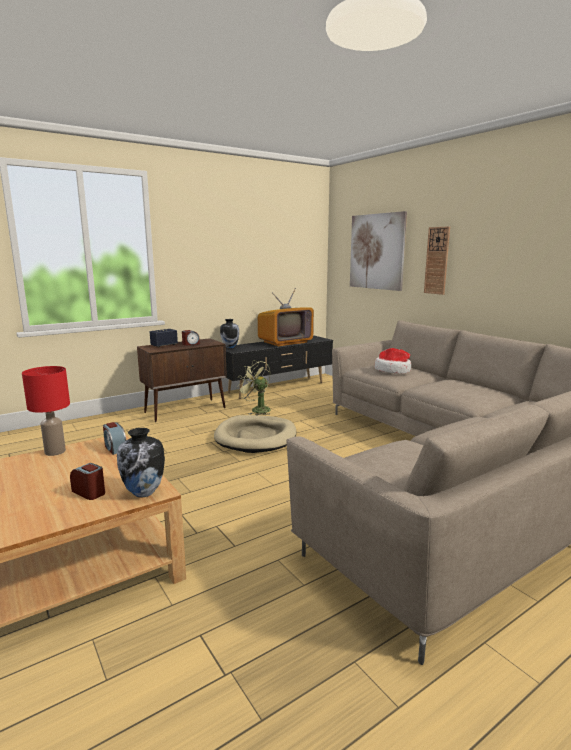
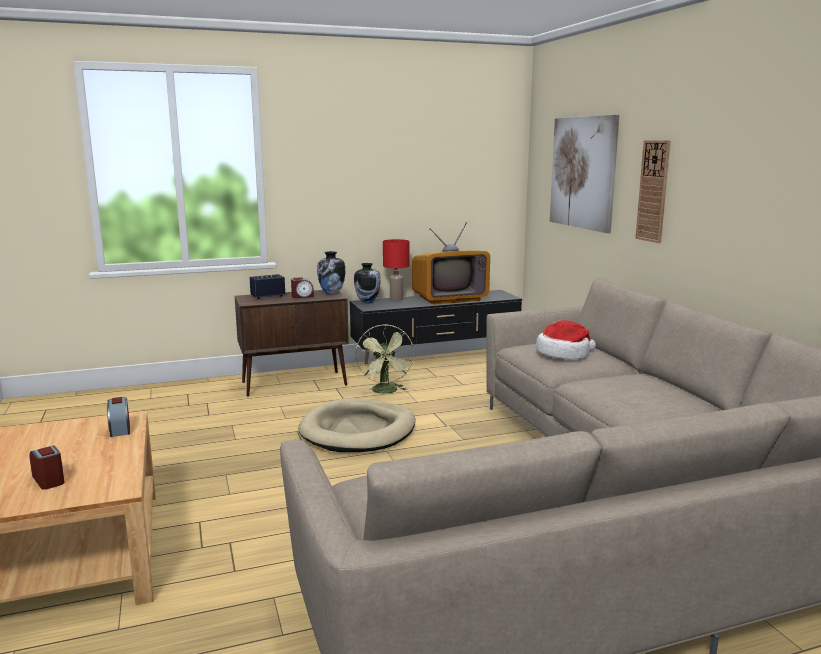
camera: 15 degrees right, 0 degrees up
red table lamp [22,366,70,456] -> red table lamp moved to [383,239,410,301]
vase [117,428,165,497] -> vase moved to [317,251,345,295]
green fan [237,360,271,415] -> green fan turned 150 degrees counterclockwise [355,324,414,394]

